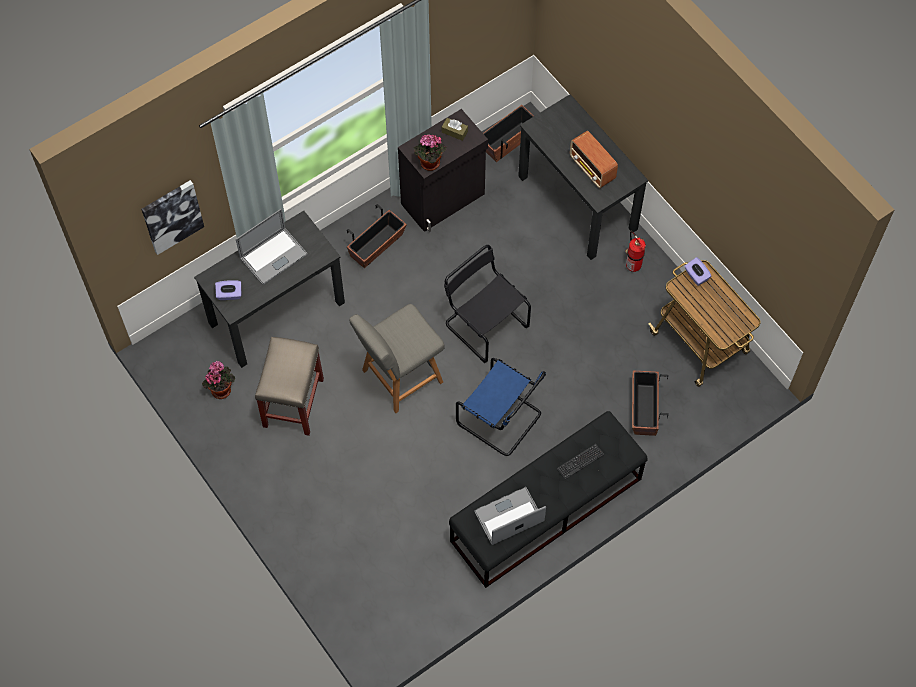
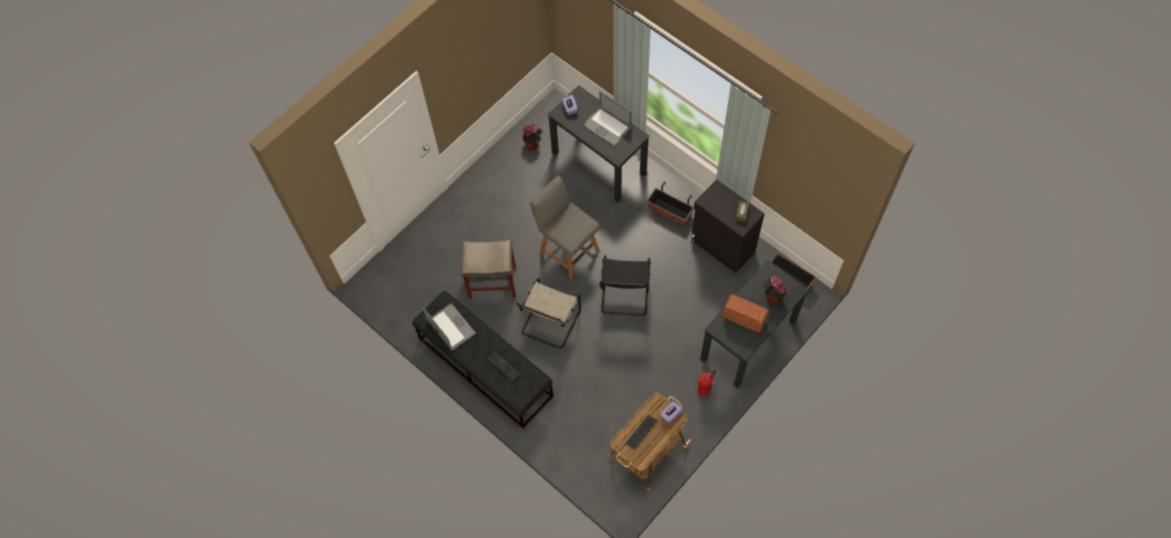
camera: 80 degrees right, 0 degrees up
picture [141,180,204,255] -> none
beige stool [255,337,324,436] -> beige stool moved to [461,240,516,298]
potted plant [413,134,446,171] -> potted plant moved to [764,276,786,305]
black chair [444,245,531,363] -> black chair turned 150 degrees clockwise [599,255,651,316]
blue chair [456,358,546,456] -> beige chair [515,278,581,349]
radio [570,131,618,188] -> radio turned 75 degrees clockwise [723,295,768,332]
planter [632,371,668,436] -> none
none -> keyboard [626,415,657,450]

